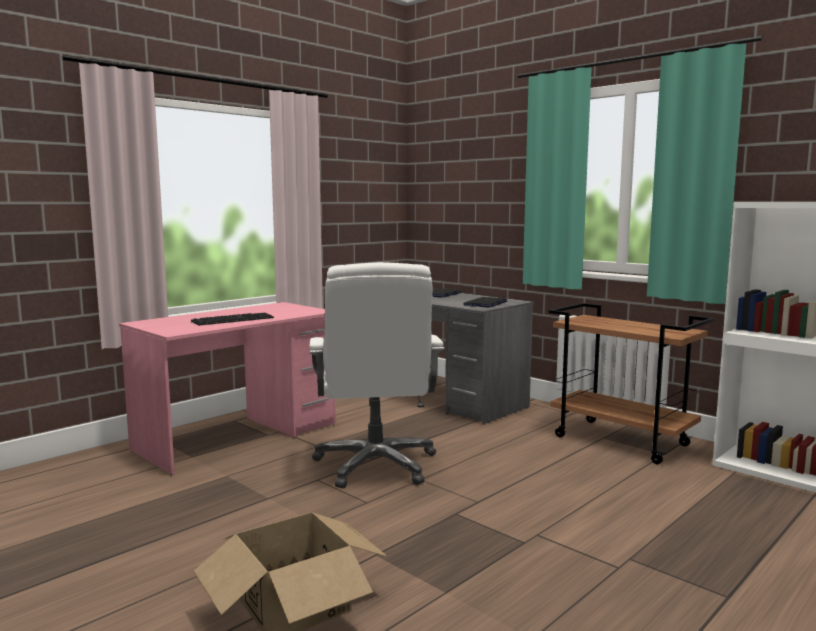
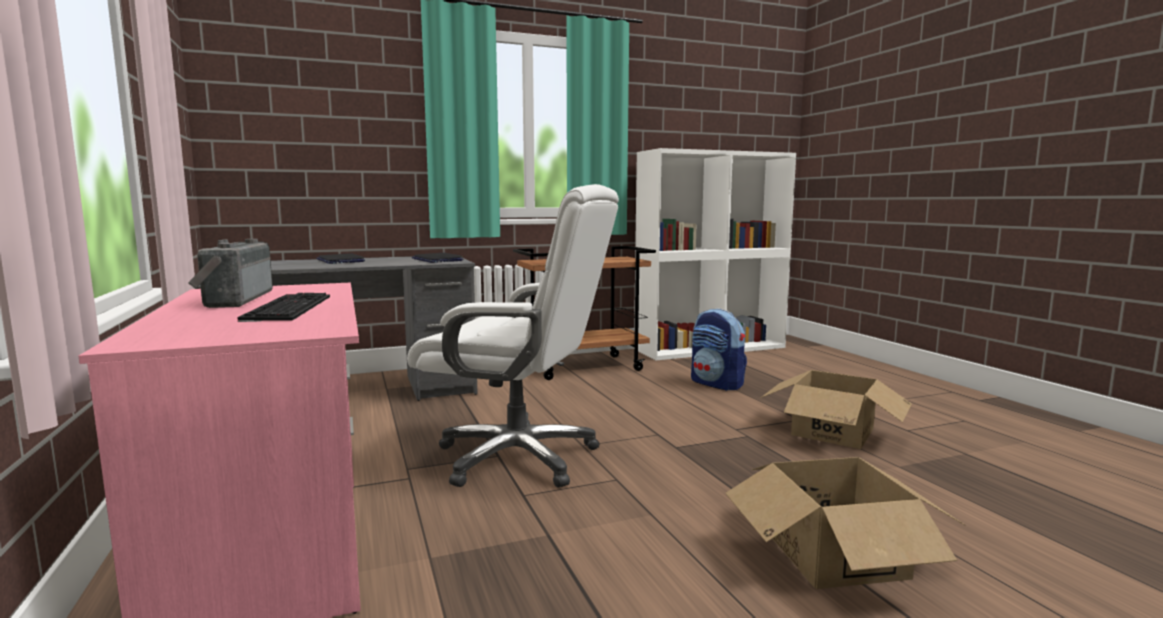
camera: 65 degrees left, 0 degrees up
none -> radio [188,239,273,308]
none -> backpack [691,309,747,391]
none -> cardboard box [761,370,912,449]

